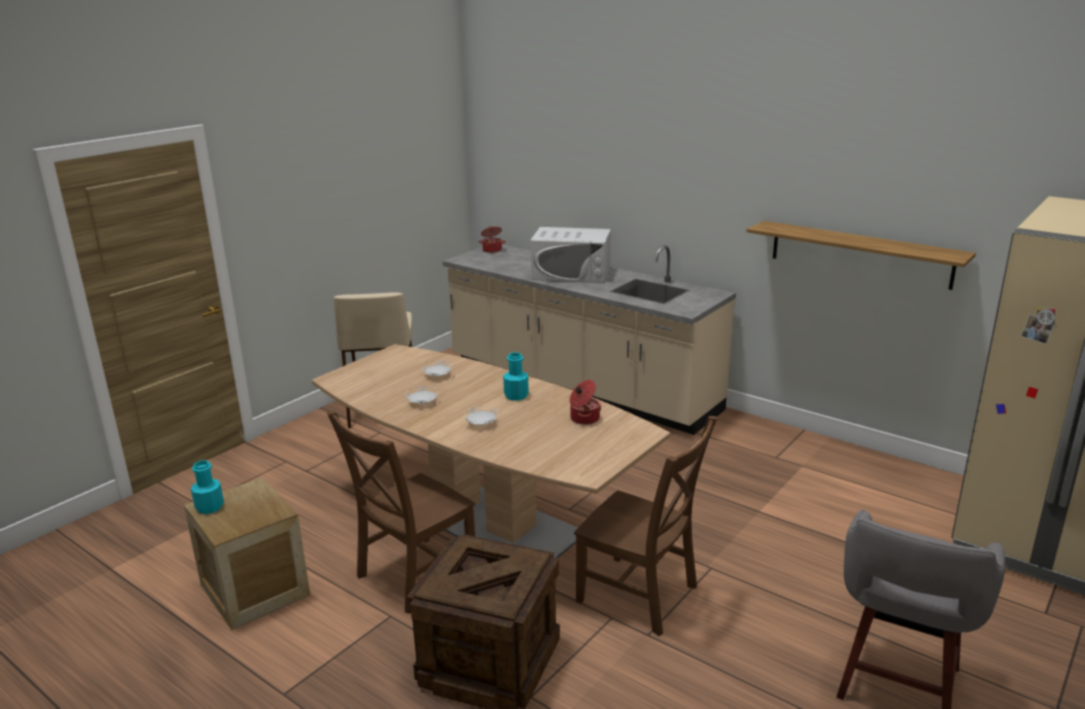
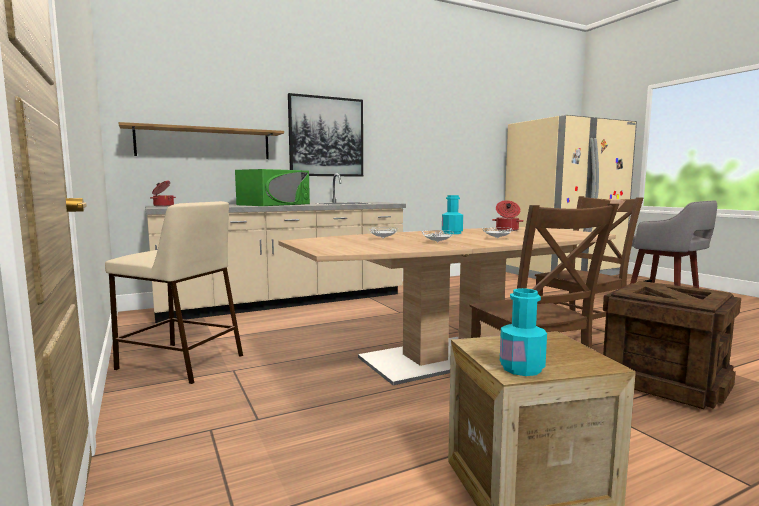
camera: 65 degrees left, 15 degrees down
white microwave [531,227,611,283] -> green microwave [235,169,310,206]
shelf [746,221,976,290] -> shelf moved to [118,122,284,159]
none -> picture [288,93,363,177]

